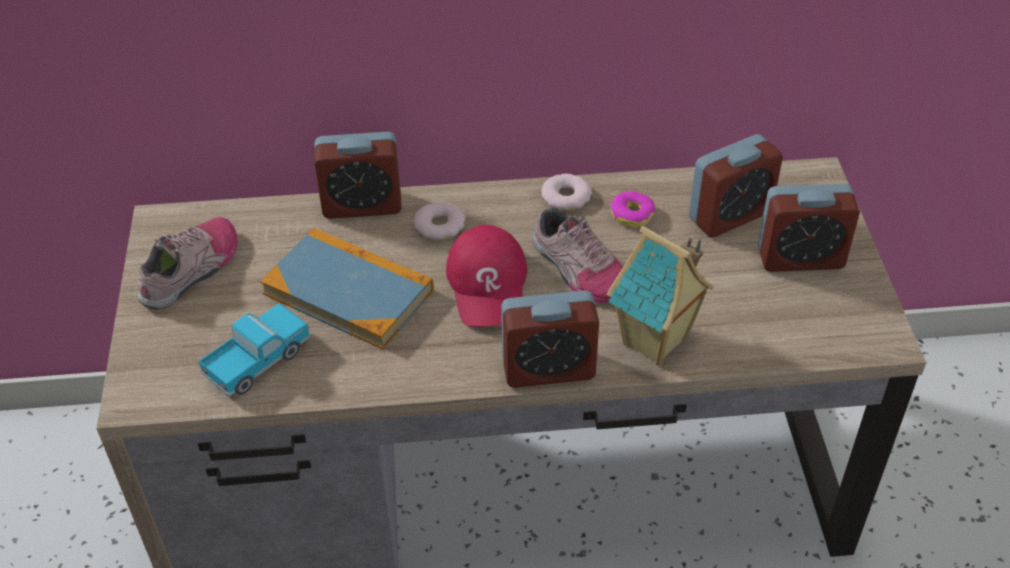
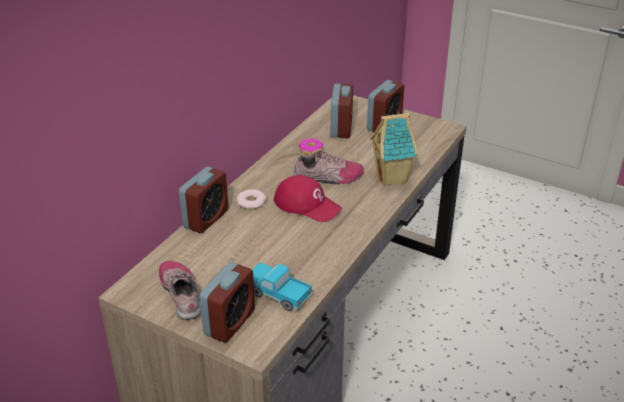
camera: 55 degrees left, 10 degrees down
toy truck [199,304,311,397] -> toy truck turned 45 degrees counterclockwise [252,262,312,311]
book [260,228,434,350] -> none
alarm clock [501,290,599,388] -> alarm clock moved to [199,262,255,343]
donut [541,174,592,211] -> none

